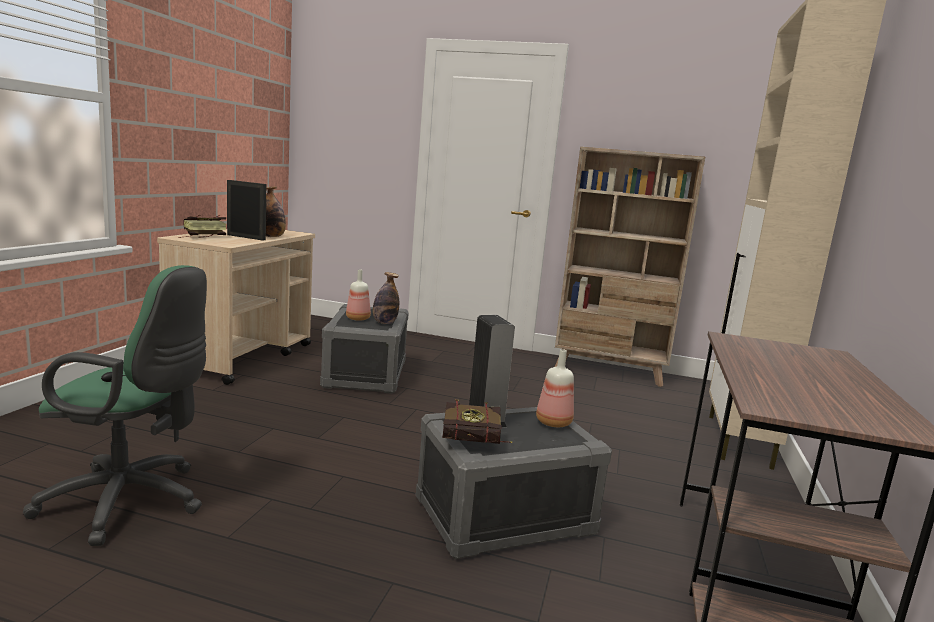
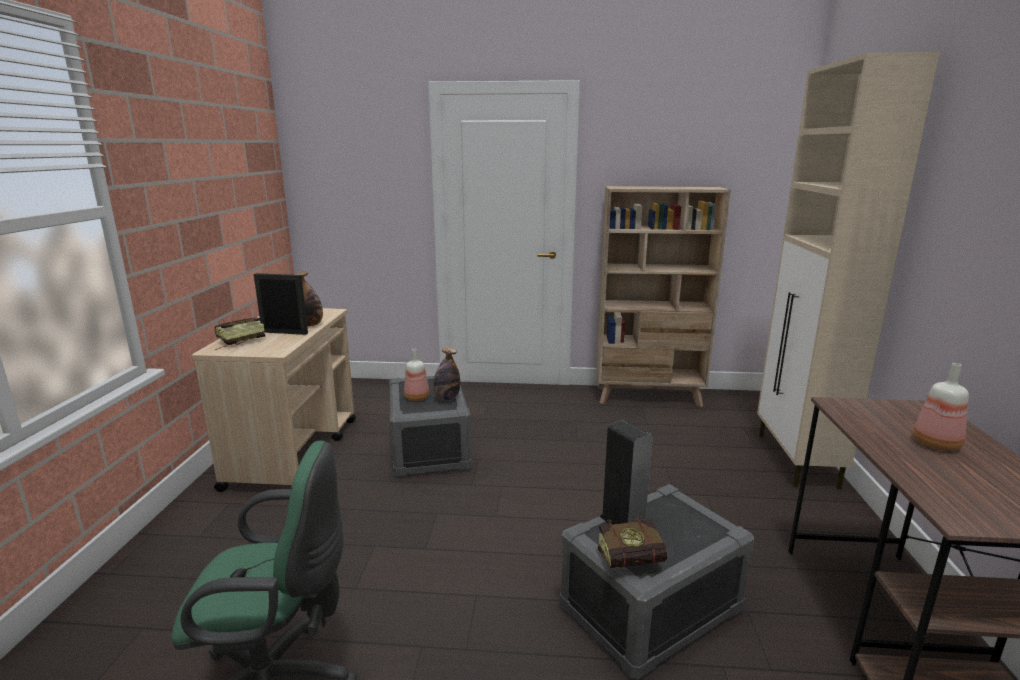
camera: 10 degrees left, 5 degrees up
bottle [536,349,574,427] -> bottle moved to [913,363,969,451]

